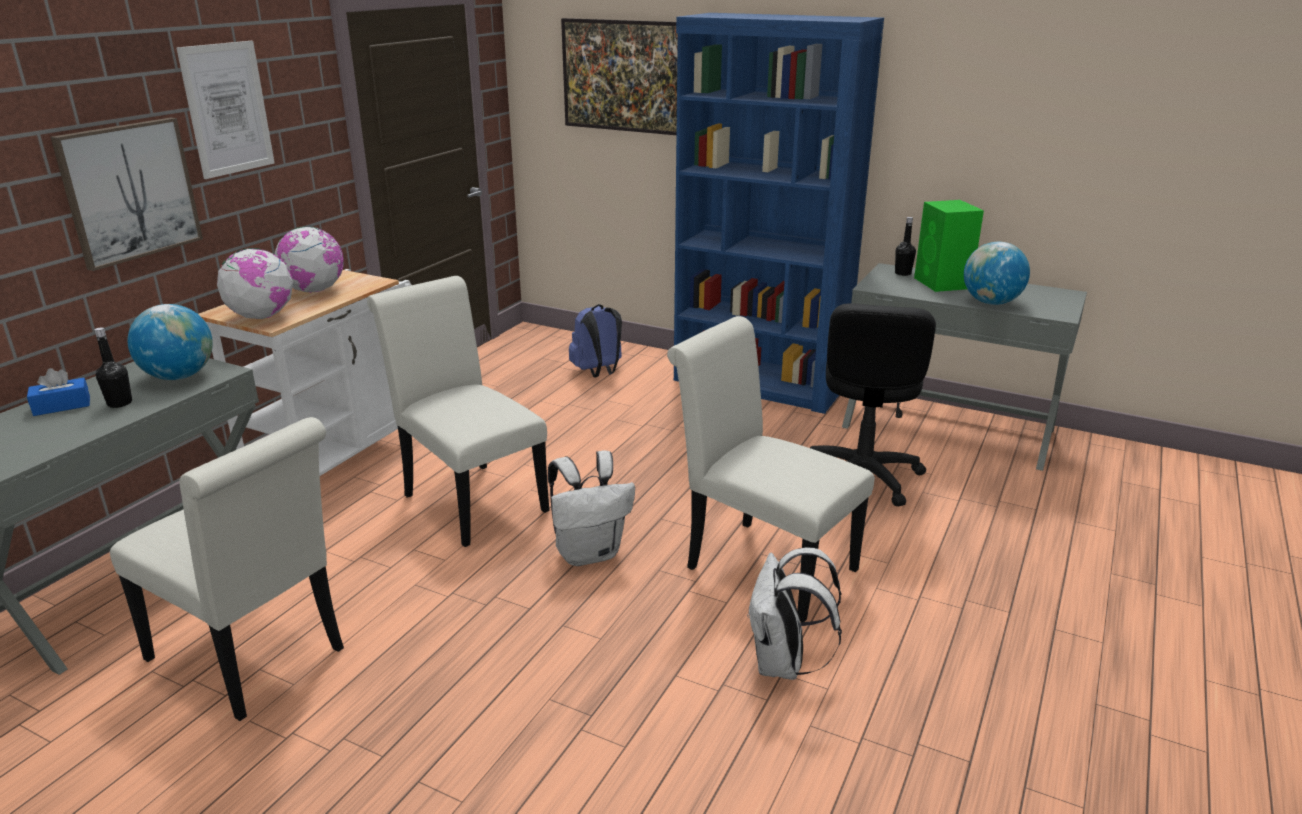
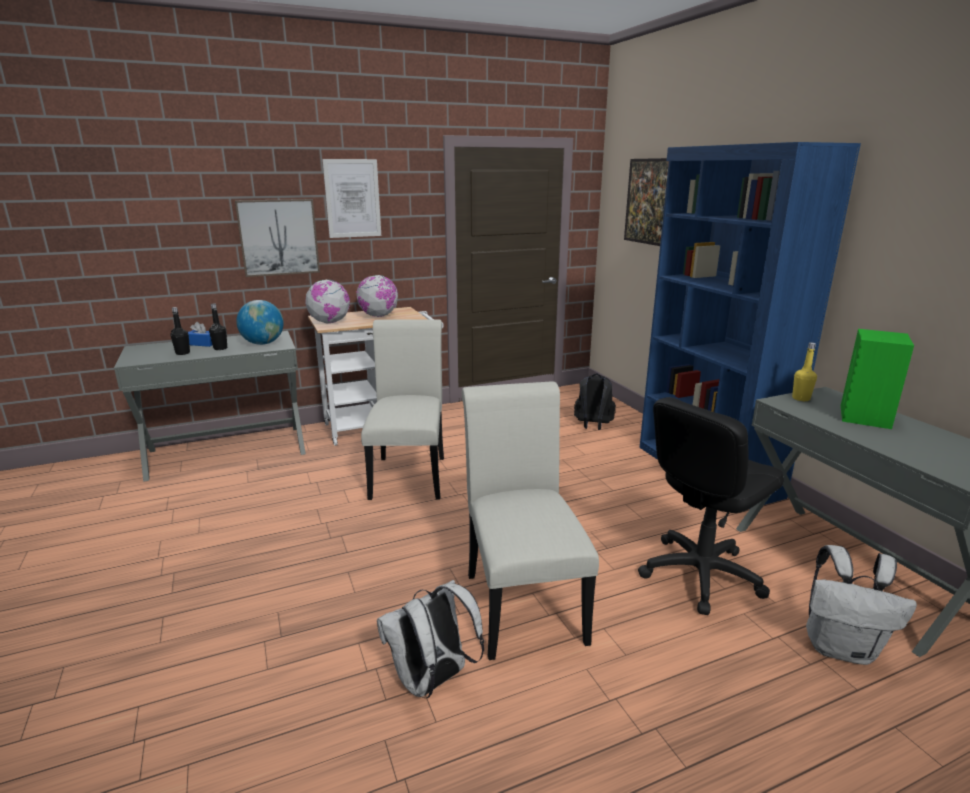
camera: 40 degrees right, 5 degrees down
white chair [110,417,344,721] -> none
white backpack [548,451,635,566] -> white backpack moved to [806,545,917,665]
blue backpack [569,304,622,377] -> black backpack [574,373,616,430]
black bottle [895,217,916,276] -> black bottle moved to [170,307,190,355]
globe [964,242,1030,305] -> none
none -> yellow bottle [792,342,817,401]

